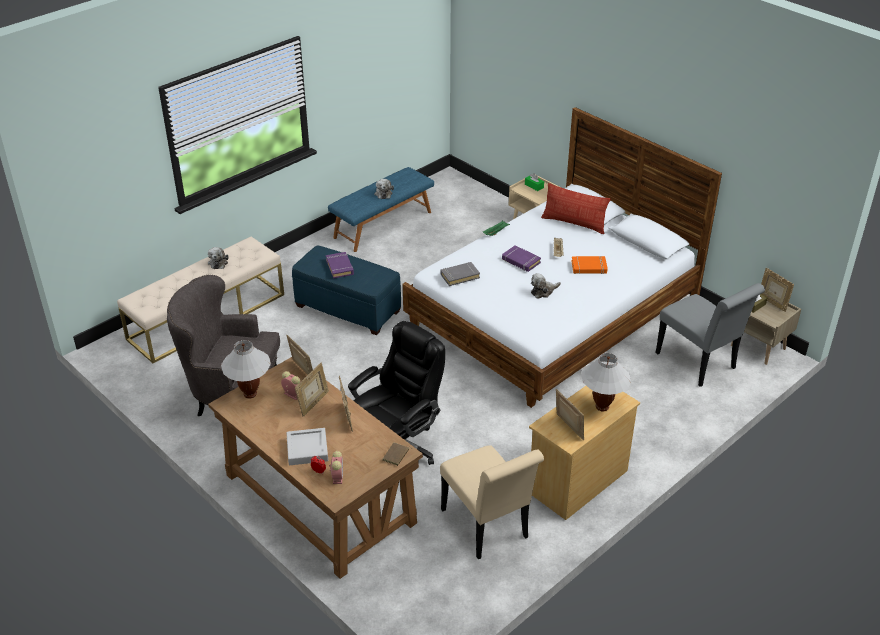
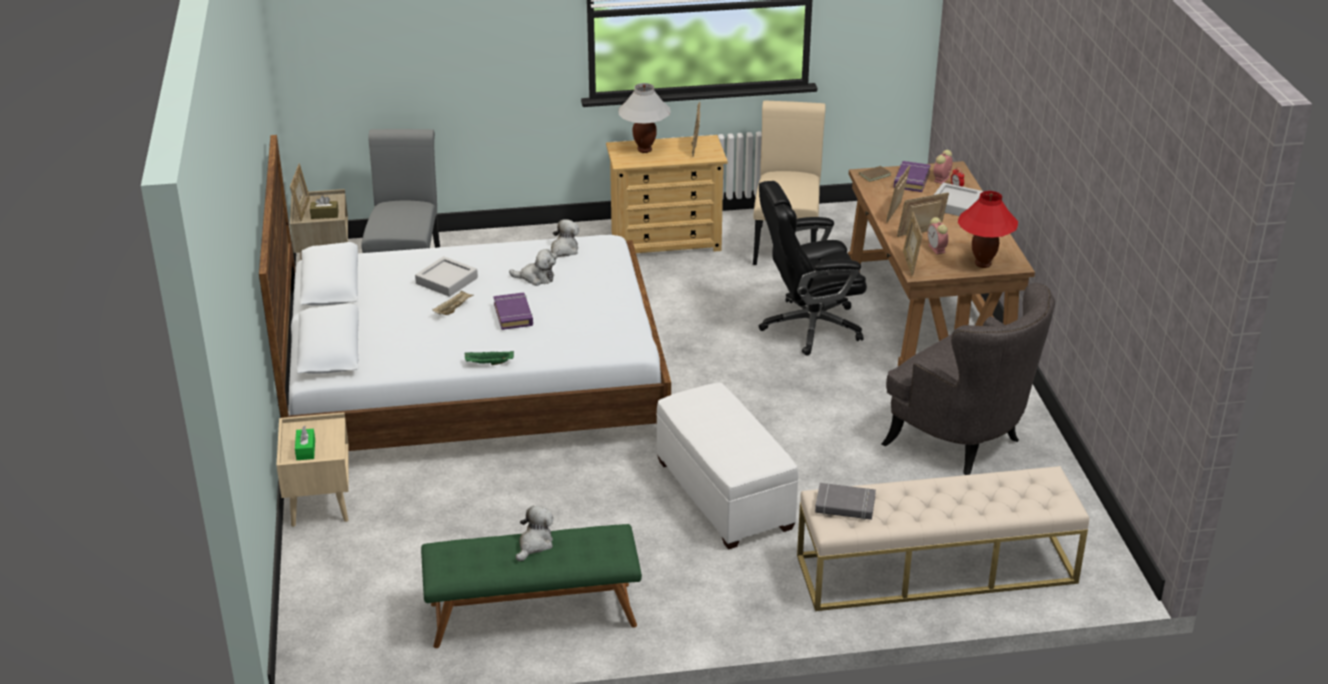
camera: 145 degrees left, 5 degrees down
plush toy [208,247,228,269] -> plush toy moved to [551,219,579,259]
white table lamp [221,340,271,399] -> red table lamp [958,191,1018,268]
blue ottoman [292,246,401,335] -> white ottoman [656,383,799,550]
purple book [326,252,354,279] -> purple book moved to [894,161,931,192]
blue bench [328,167,434,252] -> green bench [421,524,642,648]
grey book [441,262,480,286] -> grey book moved to [815,483,876,520]
pillow [541,183,611,234] -> none
orange book [571,256,608,274] -> grey tray [415,256,478,297]

